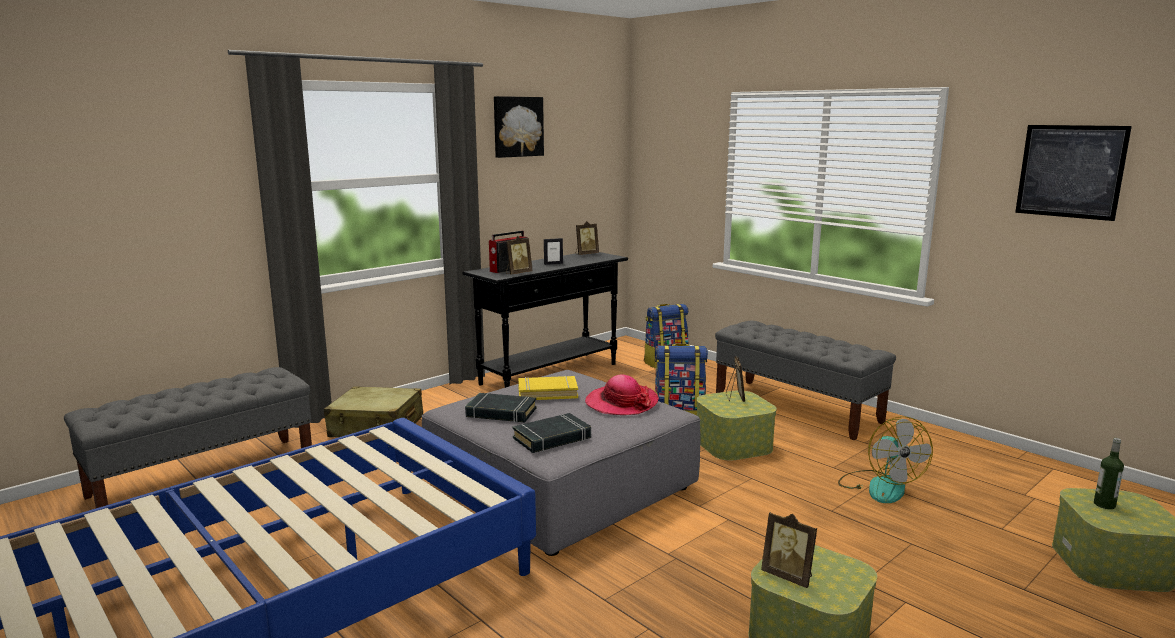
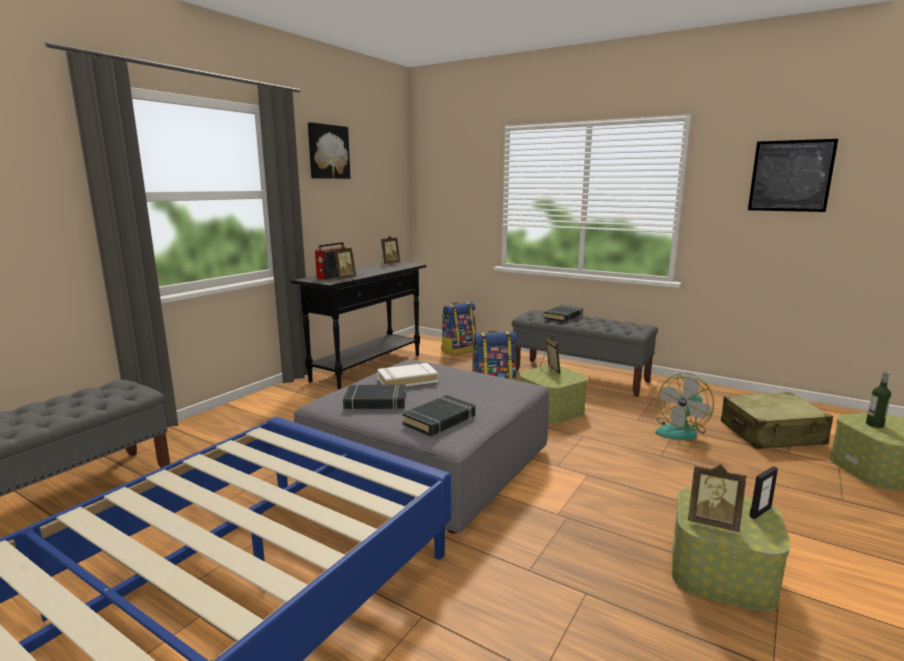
camera: 15 degrees left, 0 degrees up
beige suitcase [324,386,423,437] -> beige suitcase moved to [721,392,833,449]
yellow book [518,375,578,400] -> white book [377,363,438,386]
picture frame [544,238,563,265] -> picture frame moved to [749,466,778,519]
hat [585,374,659,415] -> none
fan [838,416,933,503] -> fan turned 75 degrees clockwise [655,373,714,440]
none -> black book [544,305,583,322]

